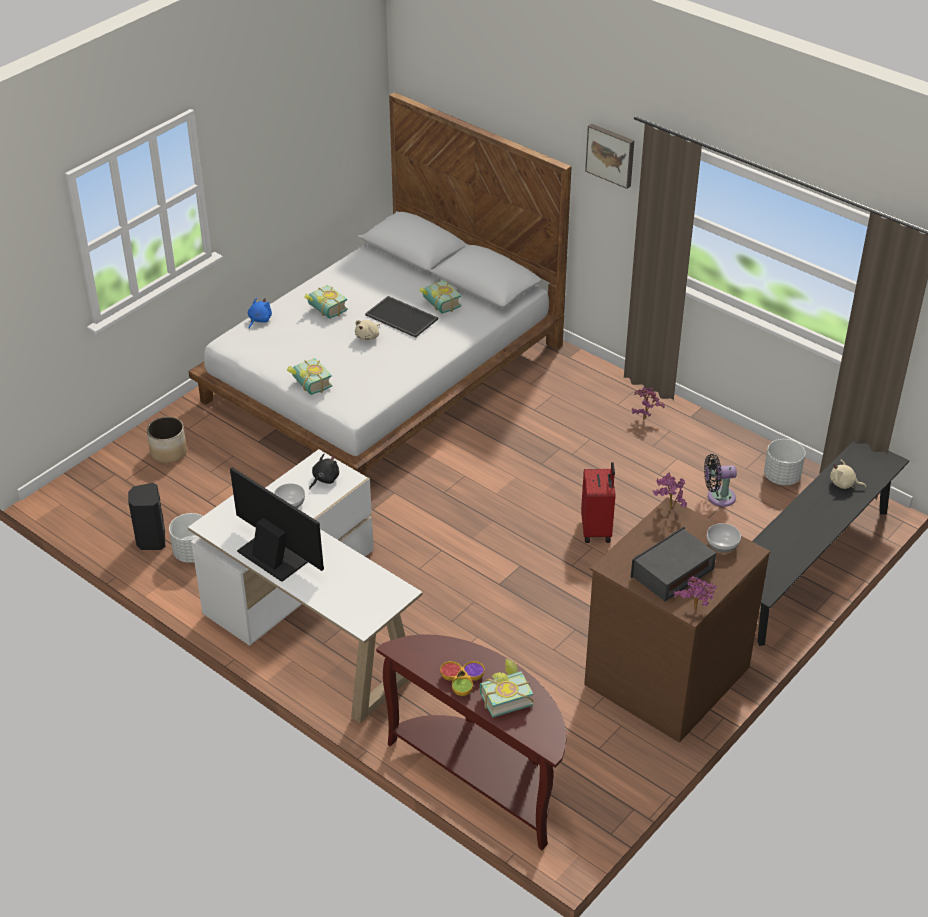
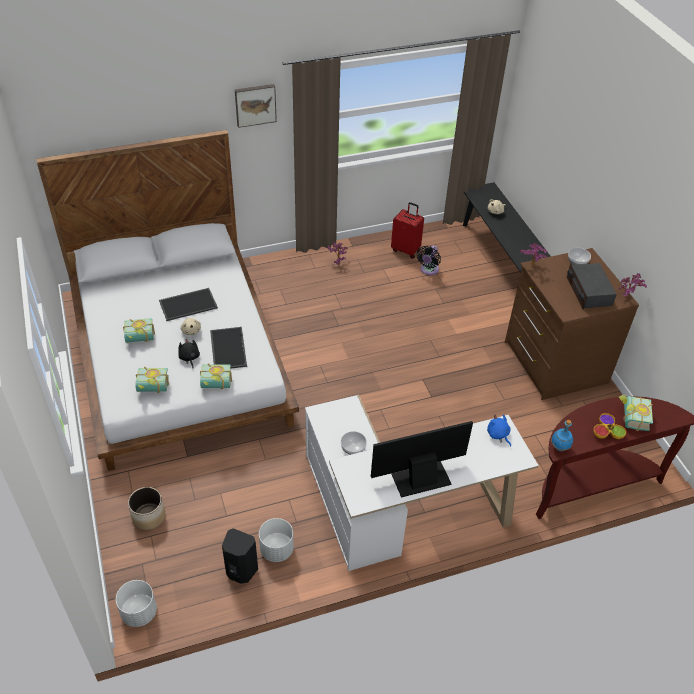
camera: 60 degrees left, 5 degrees up
blue plush toy [248,297,272,329] -> blue plush toy moved to [487,414,511,447]
black plush toy [309,454,339,489] -> black plush toy moved to [178,339,200,368]
book [419,280,461,314] -> book moved to [135,367,169,393]
red suitcase [581,462,615,543] -> red suitcase moved to [391,202,424,259]
white planter [764,439,805,485] -> white planter moved to [116,580,157,627]
none -> tray [210,327,247,369]
none -> blue bottle [551,420,573,451]

